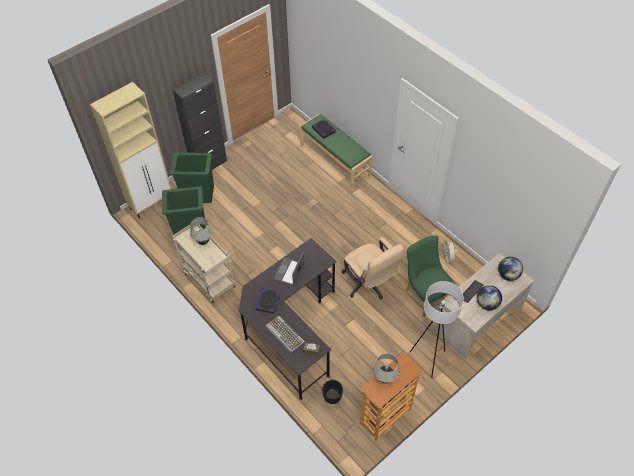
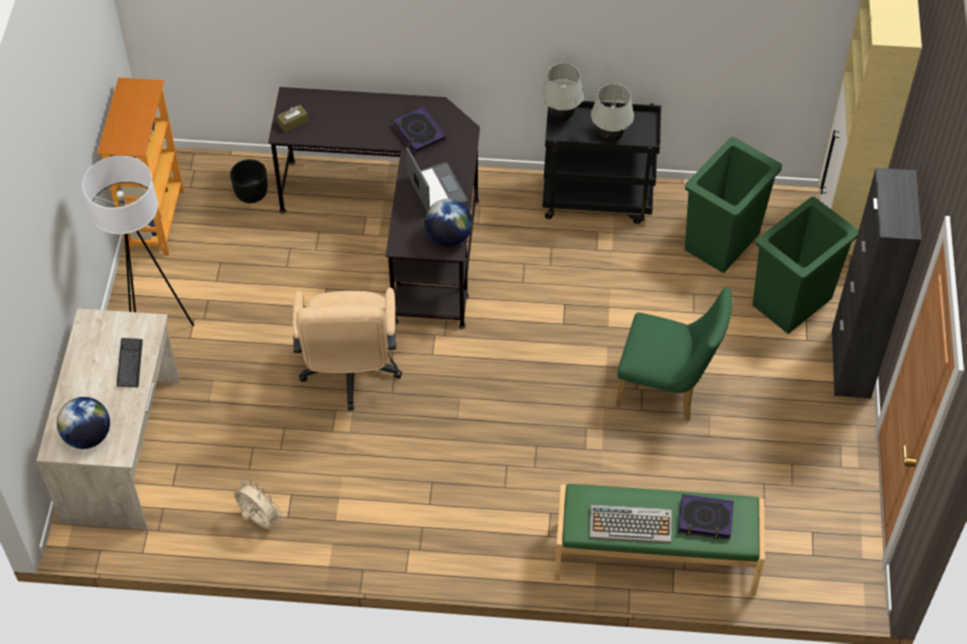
camera: 135 degrees right, 0 degrees up
beige cart [172,225,235,303] -> black cart [543,101,661,224]
keyboard [266,316,305,353] -> keyboard moved to [589,505,672,544]
beige office chair [341,237,404,299] -> beige office chair turned 105 degrees counterclockwise [293,288,402,410]
white table lamp [373,353,400,383] -> white table lamp moved to [541,63,584,121]
green chair [406,235,456,317] -> green chair moved to [615,287,732,421]
globe [477,285,502,310] -> globe moved to [425,199,473,247]

